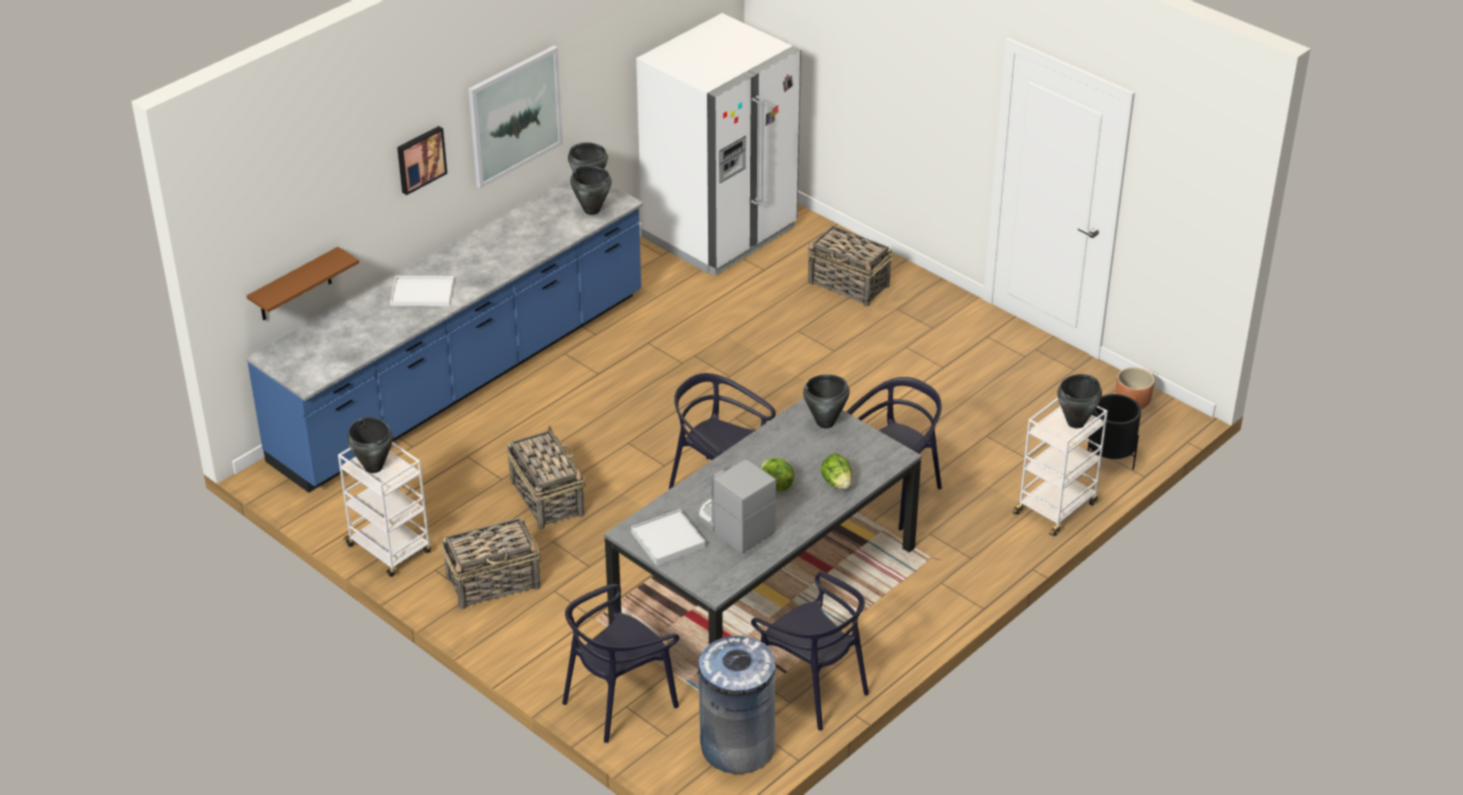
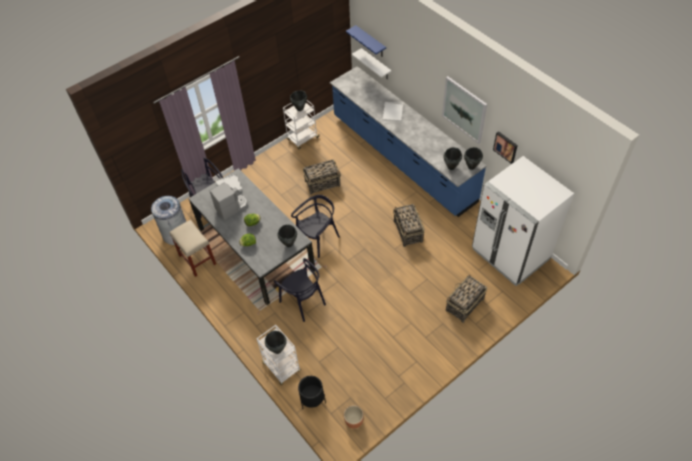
camera: 100 degrees right, 15 degrees up
brown shelf [247,247,359,320] -> white shelf [352,48,391,79]
picture [397,126,447,195] -> picture moved to [493,131,518,164]
basket [441,518,541,609] -> basket moved to [393,204,425,247]
black chair [751,572,869,731] -> beige stool [170,220,216,277]
none -> blue shelf [346,25,386,57]

